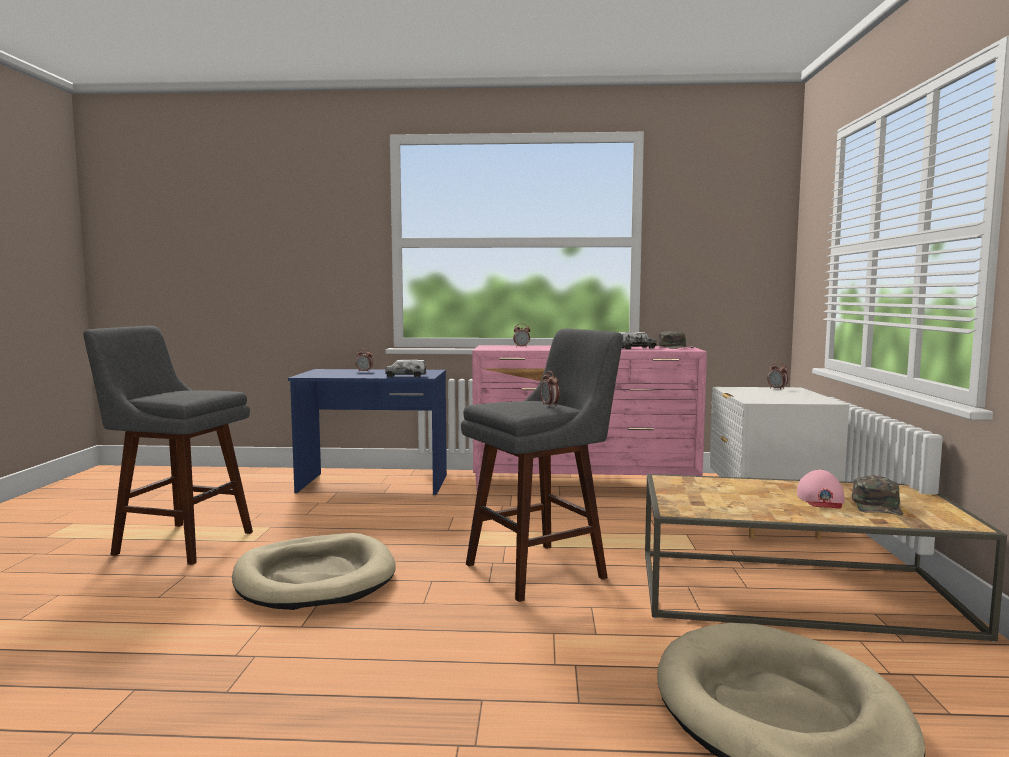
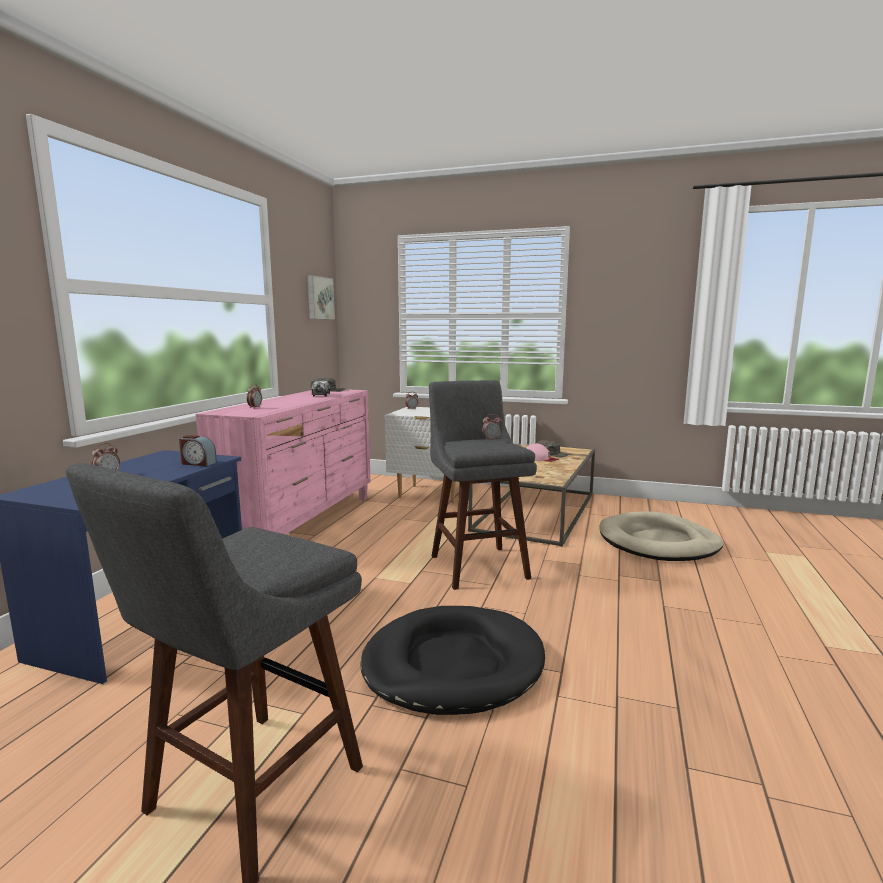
camera: 75 degrees left, 5 degrees up
beige dog bed [232,533,396,610] -> black dog bed [360,606,545,715]
toy truck [385,360,426,377] -> alarm clock [179,435,217,466]
none -> picture [308,275,335,319]

